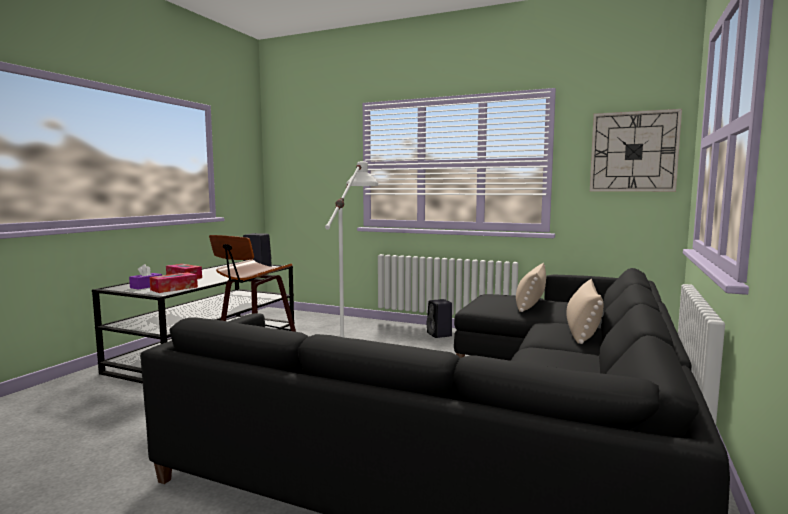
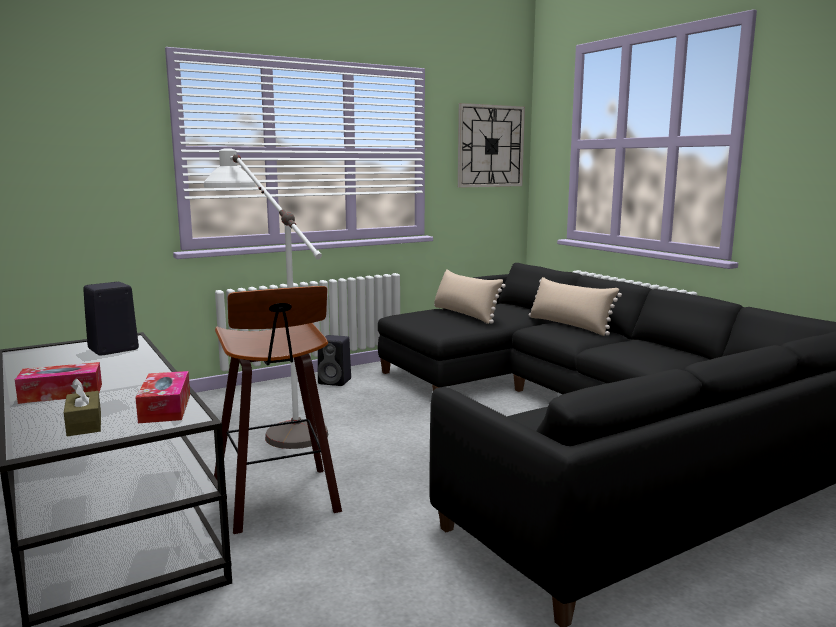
camera: 55 degrees left, 5 degrees up
purple tissue box [129,264,162,290] -> brown tissue box [64,378,101,436]

